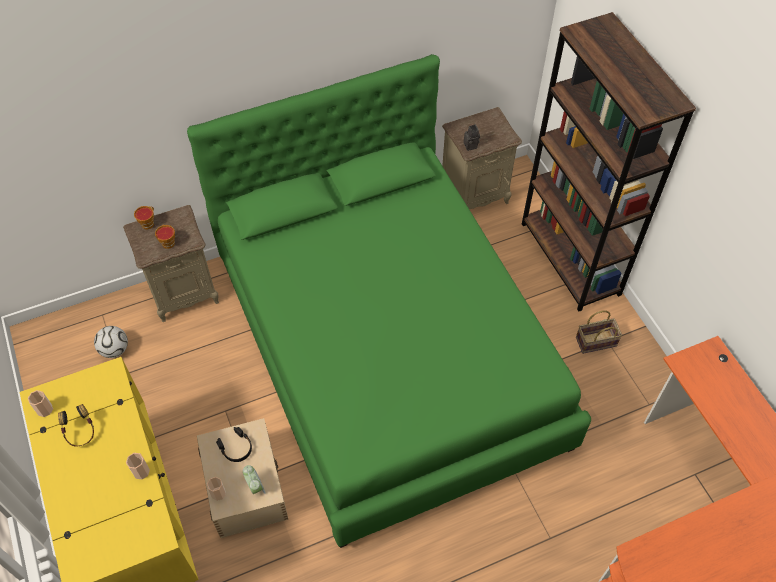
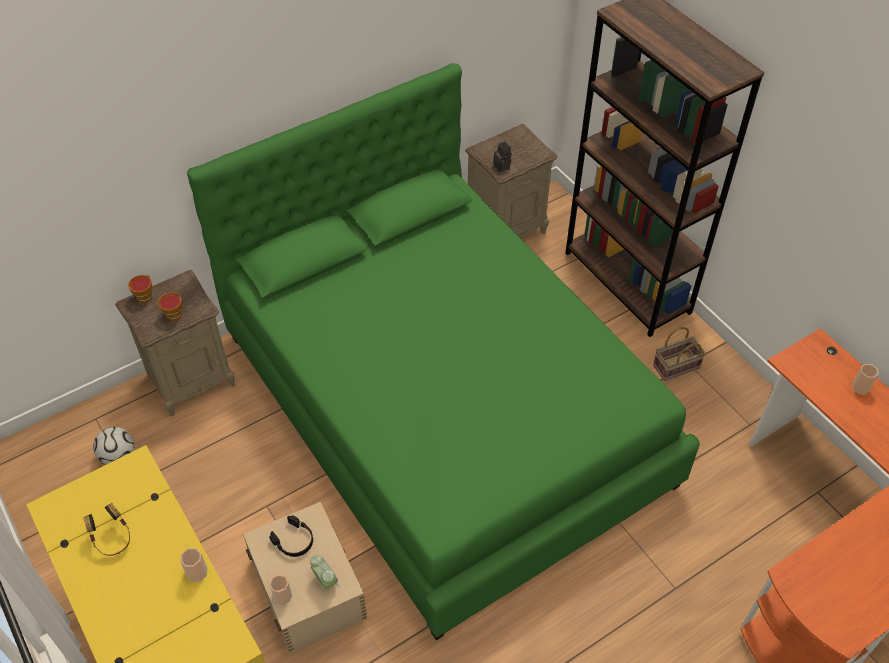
camera: 10 degrees left, 5 degrees down
cup [28,390,53,417] -> cup moved to [852,364,879,395]

